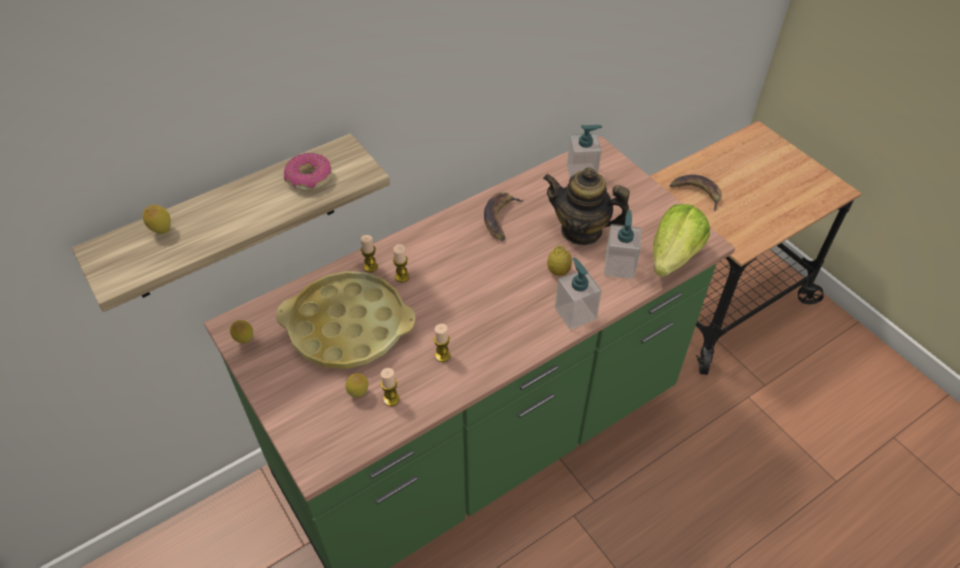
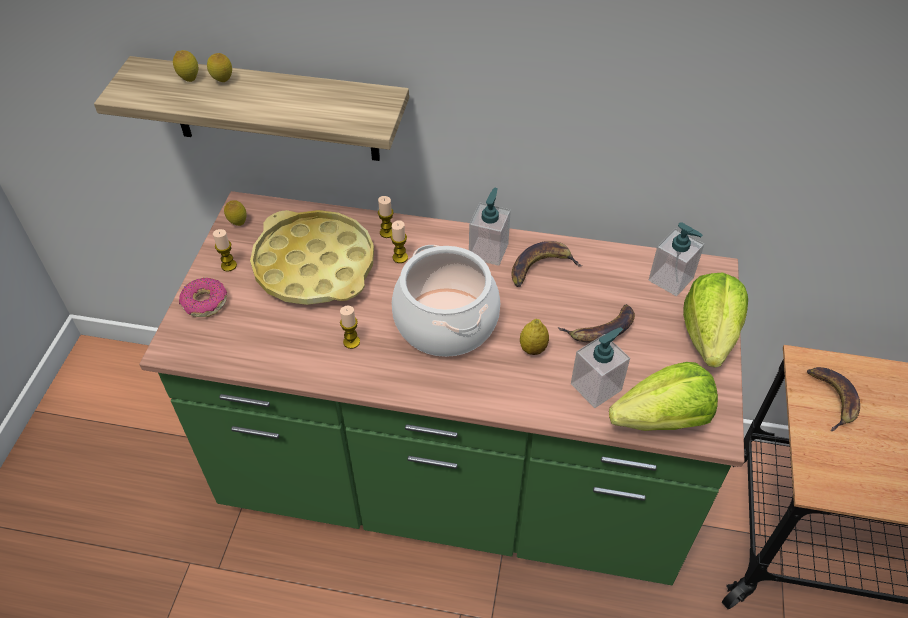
camera: 45 degrees right, 0 degrees up
donut [284,153,332,191] -> donut moved to [179,278,227,317]
lemon [345,373,368,398] -> lemon moved to [207,53,232,82]
candle [380,368,399,406] -> candle moved to [213,229,237,271]
teapot [543,167,630,245] -> banana [558,304,635,343]
soap dispenser [555,257,602,330] -> soap dispenser moved to [469,188,511,266]
none -> cooking pot [392,245,500,357]
none -> lettuce [683,273,748,368]

